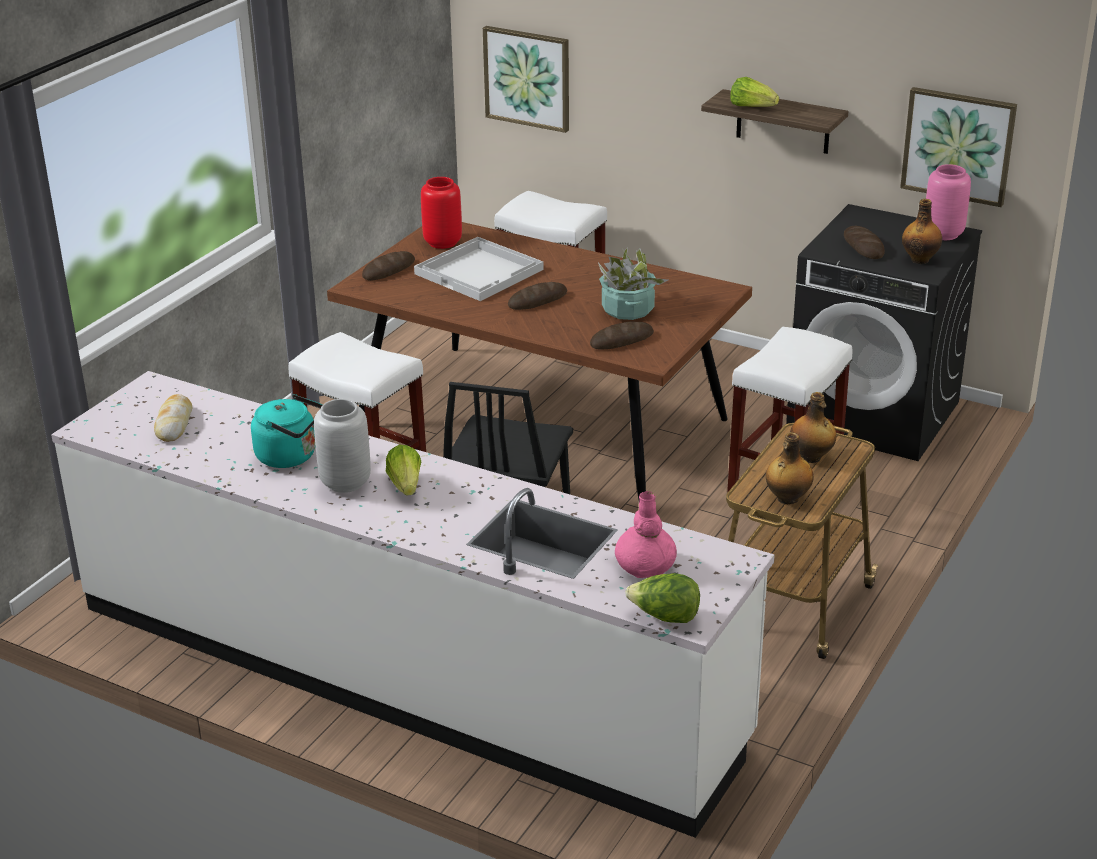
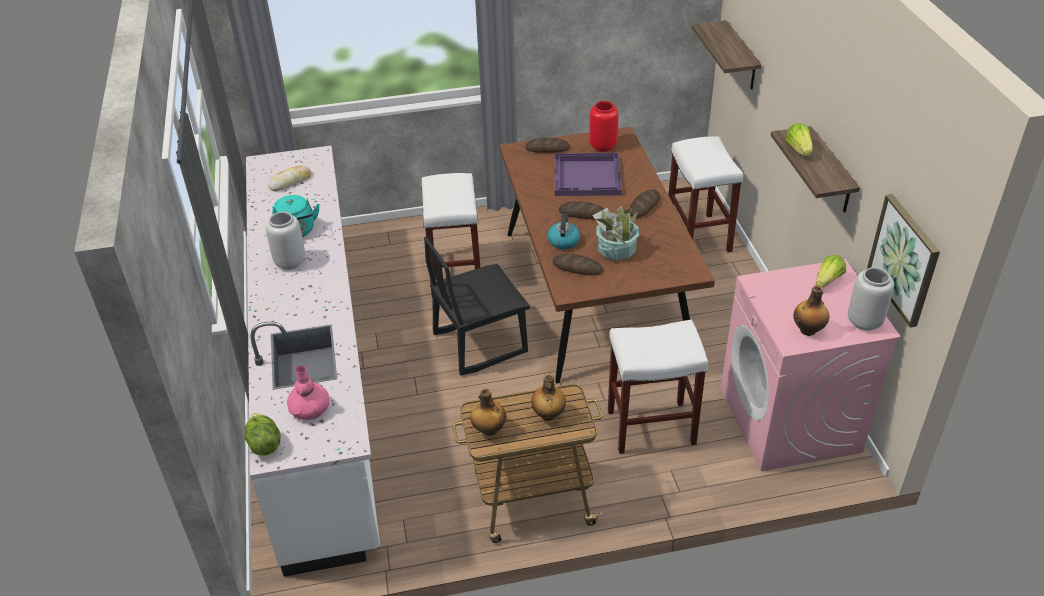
camera: 50 degrees right, 10 degrees up
lettuce [385,445,421,496] -> lettuce moved to [816,255,846,288]
white tray [414,237,544,301] -> purple tray [555,153,622,196]
picture [483,26,569,133] -> shelf [692,20,762,90]
black washing machine [786,204,982,461] -> pink washing machine [721,259,901,471]
bread [844,226,885,259] -> bread moved to [630,190,660,218]
pink vase [926,164,971,240] -> grey vase [848,268,894,331]
none -> kettle [547,214,580,249]

